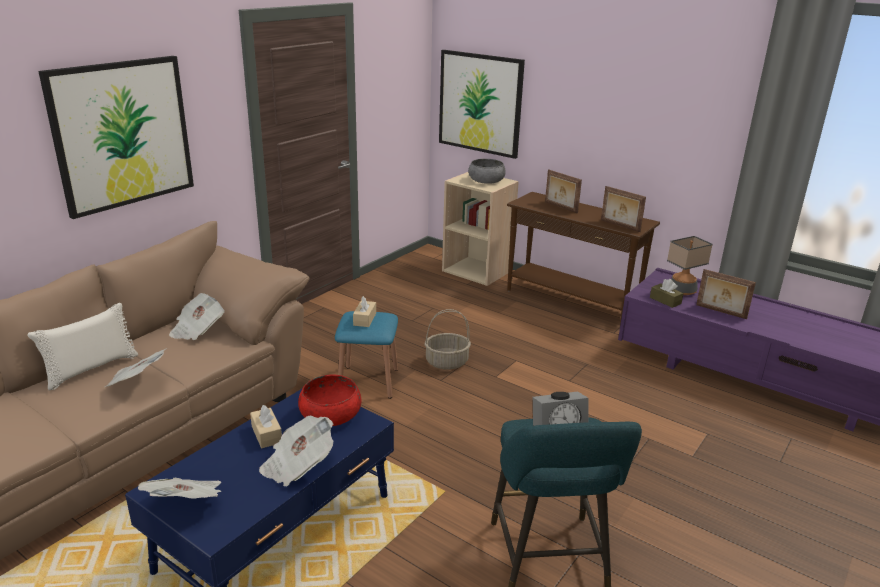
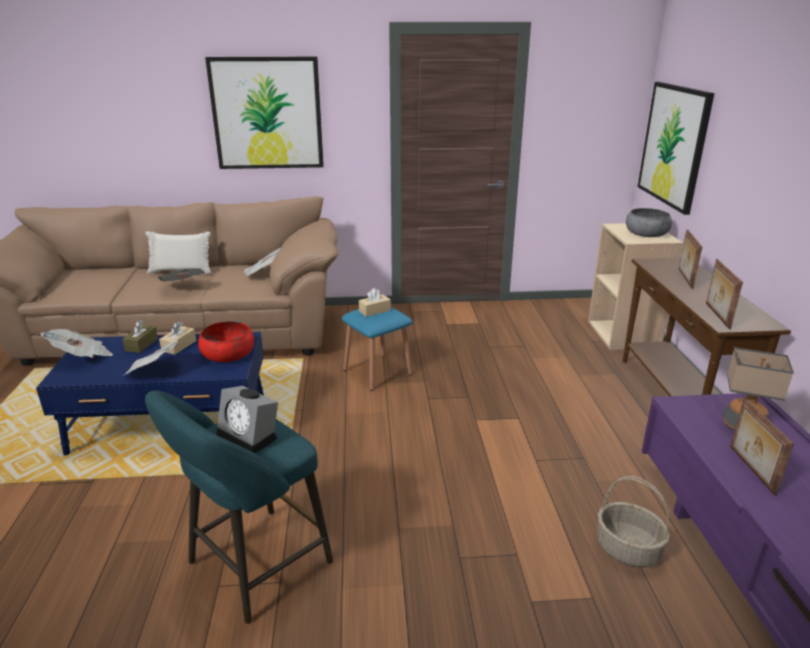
camera: 50 degrees right, 0 degrees up
basket [425,309,471,369] -> basket moved to [597,476,670,567]
brown tissue box [650,279,684,308] -> brown tissue box moved to [122,320,158,353]

